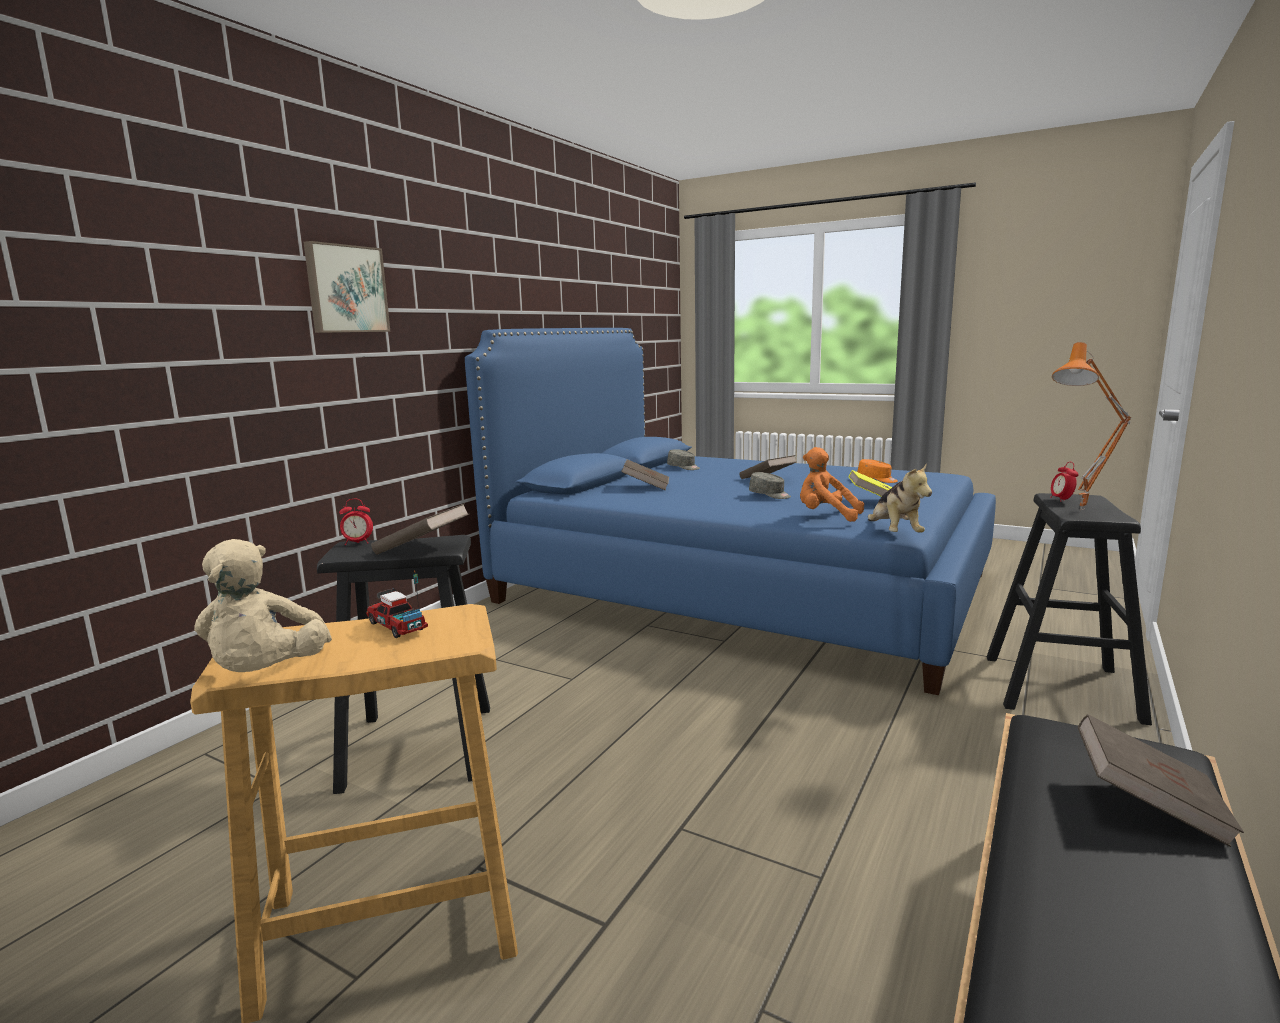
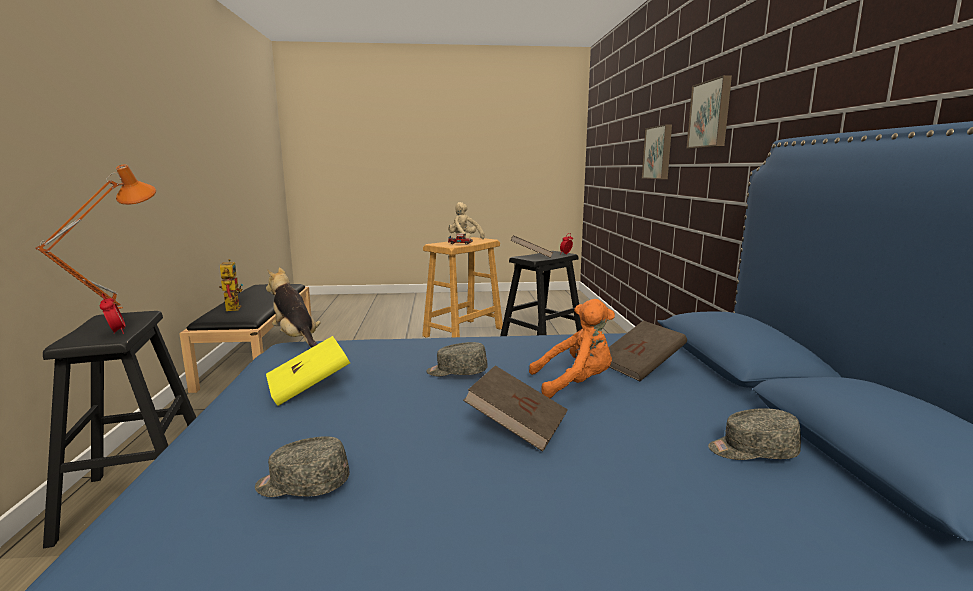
camera: 145 degrees right, 0 degrees up
orange plush toy [800,447,864,522] -> orange plush toy moved to [529,299,615,398]
orange cap [857,459,898,483] -> grey cap [255,436,350,497]
brown book [1078,714,1244,847] -> toy robot [219,259,243,311]
none -> picture [642,124,672,179]

